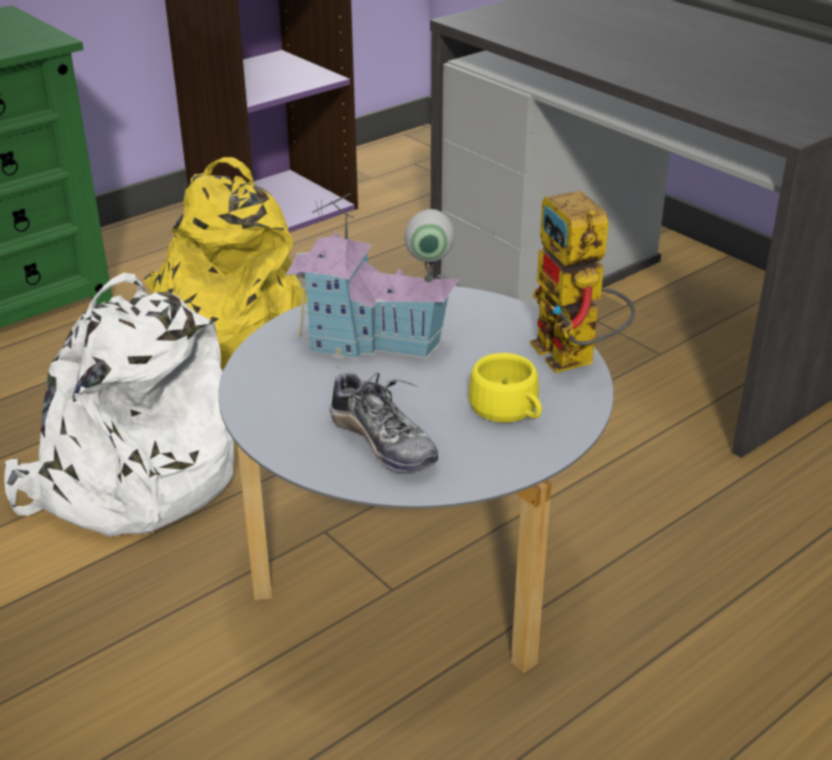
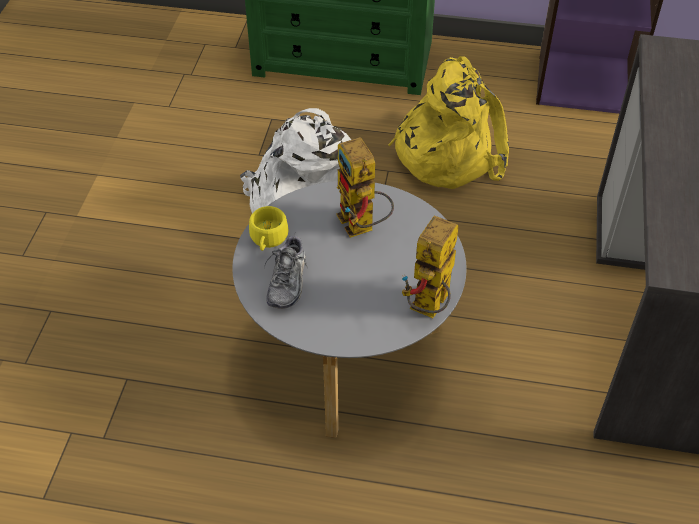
camera: 50 degrees right, 15 degrees up
toy house [286,193,459,359] -> toy robot [336,137,394,238]
yellow cup [469,353,542,422] -> yellow cup moved to [249,206,289,251]

